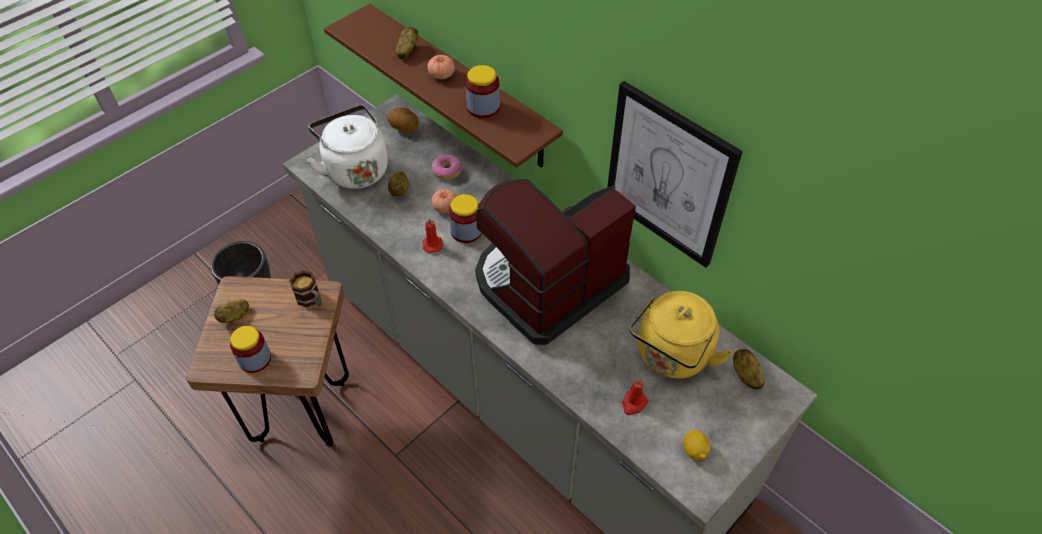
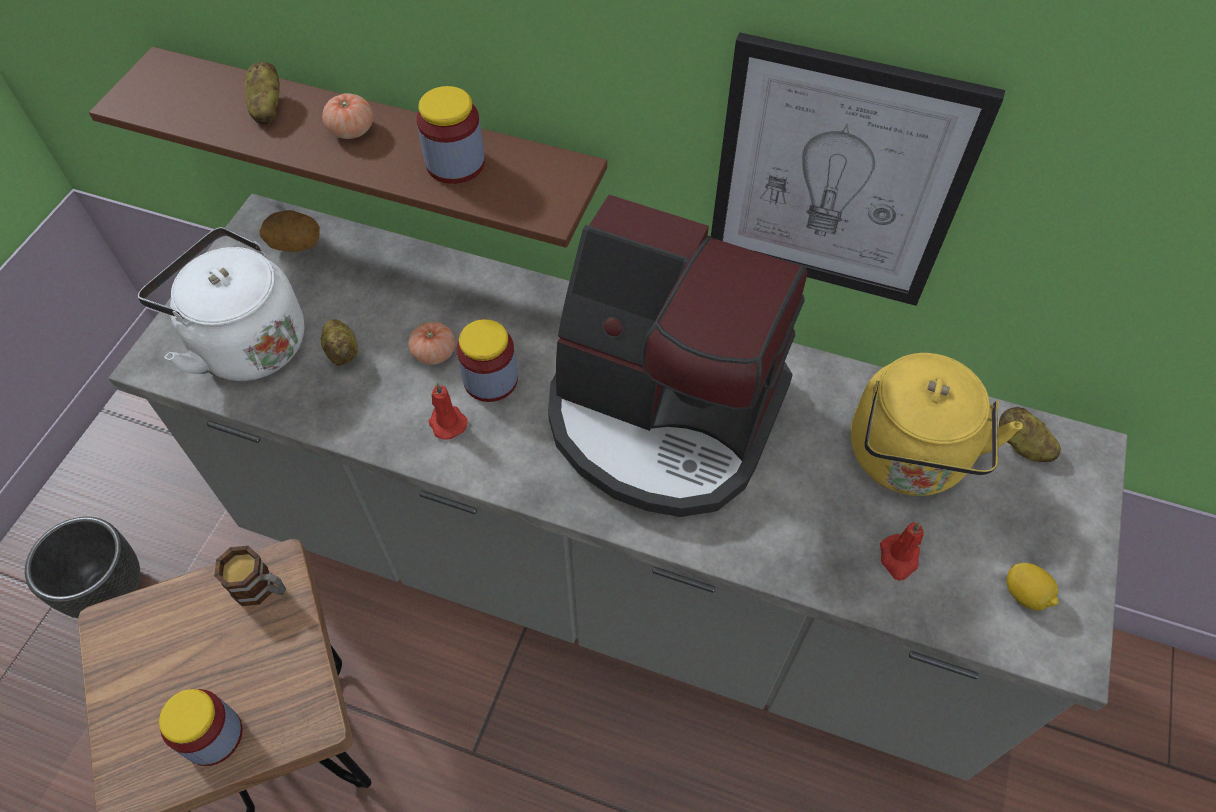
camera: 25 degrees left, 5 degrees up
potato [214,299,249,323] -> none
donut [431,155,462,180] -> none
coffee machine [475,179,636,345] -> coffee machine turned 90 degrees counterclockwise [548,195,807,517]

